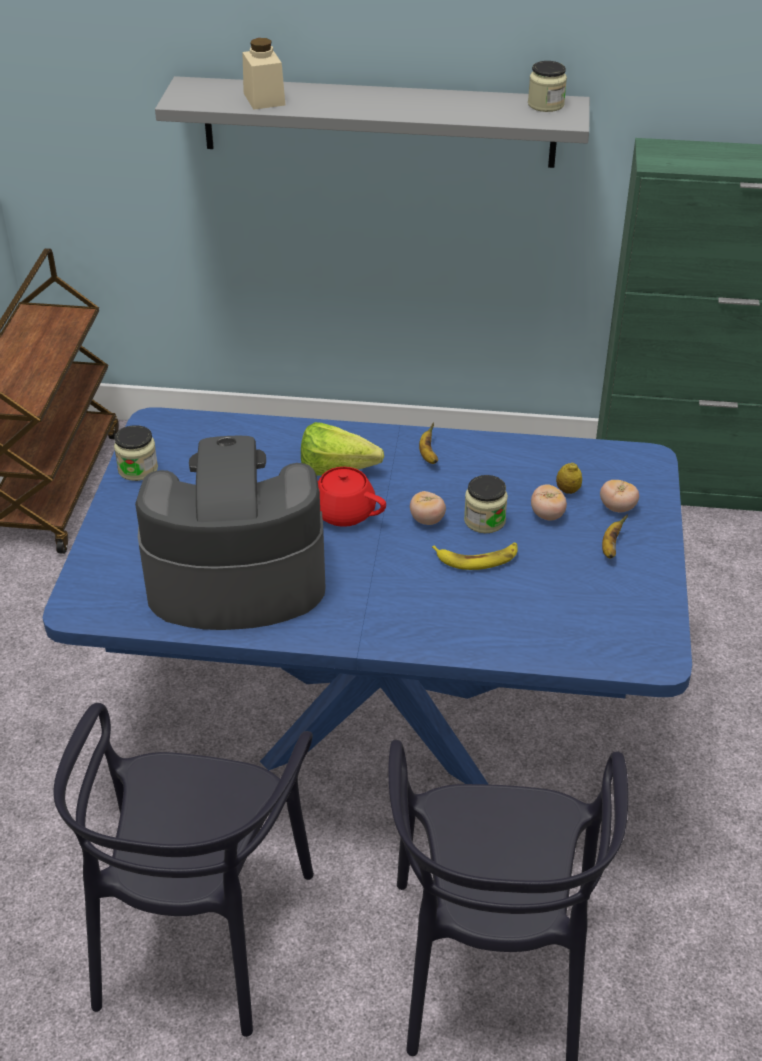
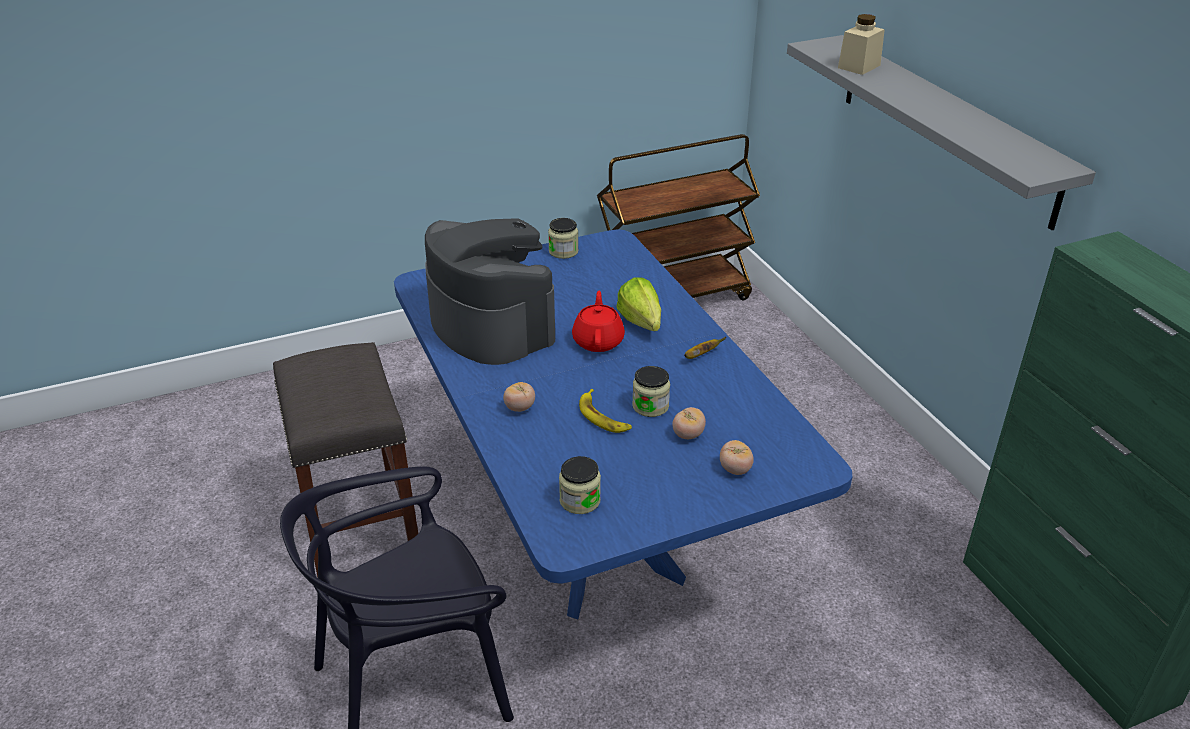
camera: 60 degrees right, 5 degrees down
black chair [53,703,314,1037] -> grey stool [273,342,418,577]
tomato [410,491,446,525] -> tomato moved to [503,382,535,412]
jar [528,61,567,112] -> jar moved to [559,456,601,514]
lemon [556,463,582,494] -> none
banana [602,514,628,559] -> none

